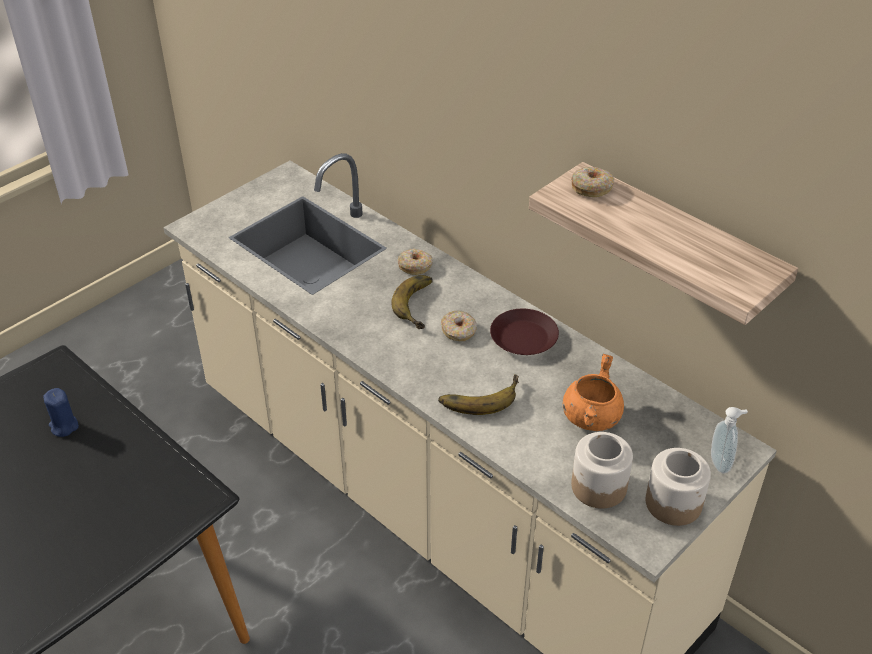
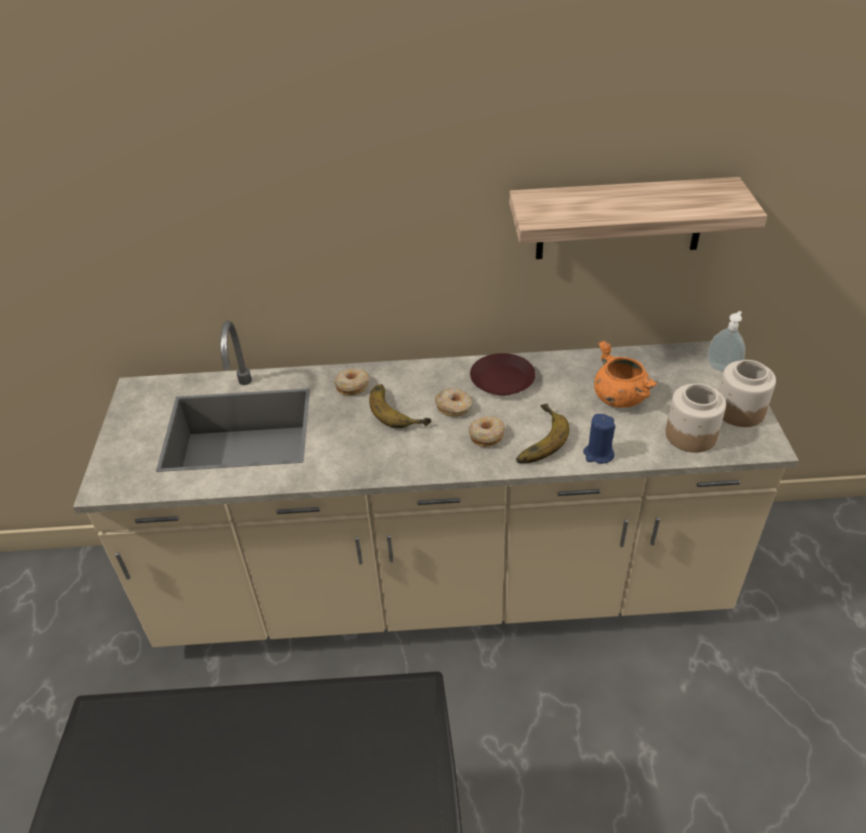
camera: 45 degrees left, 0 degrees up
blue candle [43,388,79,437] -> blue candle moved to [583,414,616,464]
donut [571,167,614,197] -> donut moved to [469,416,505,447]

